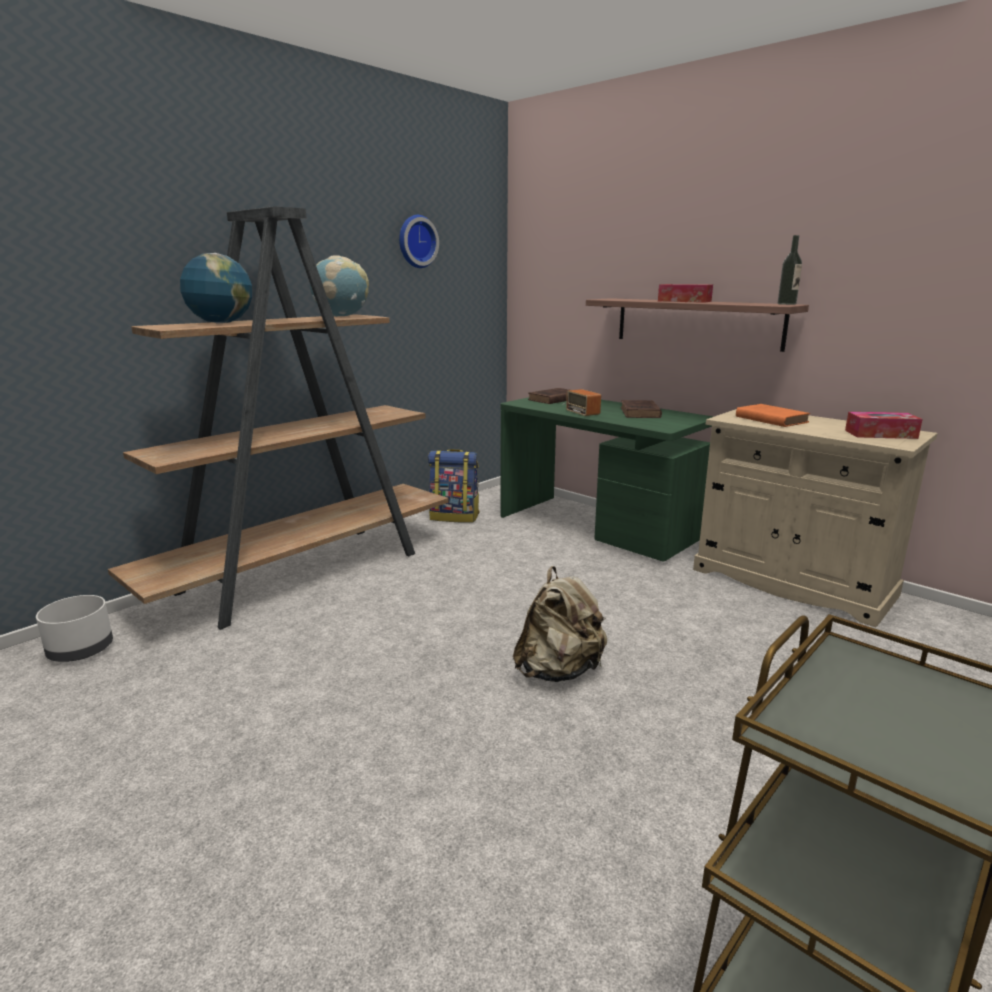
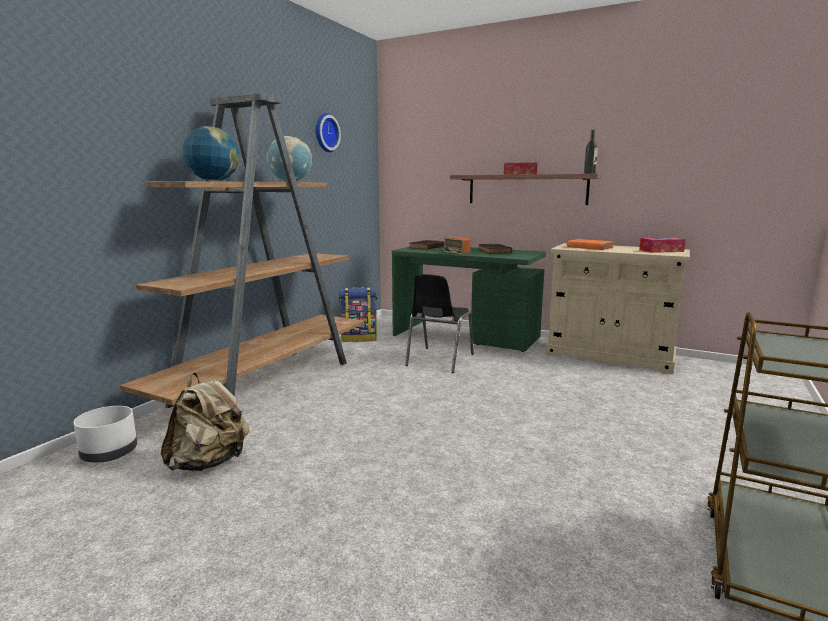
camera: 15 degrees left, 5 degrees down
beige backpack [513,566,607,682] -> beige backpack moved to [161,373,249,471]
none -> black chair [405,274,474,373]

